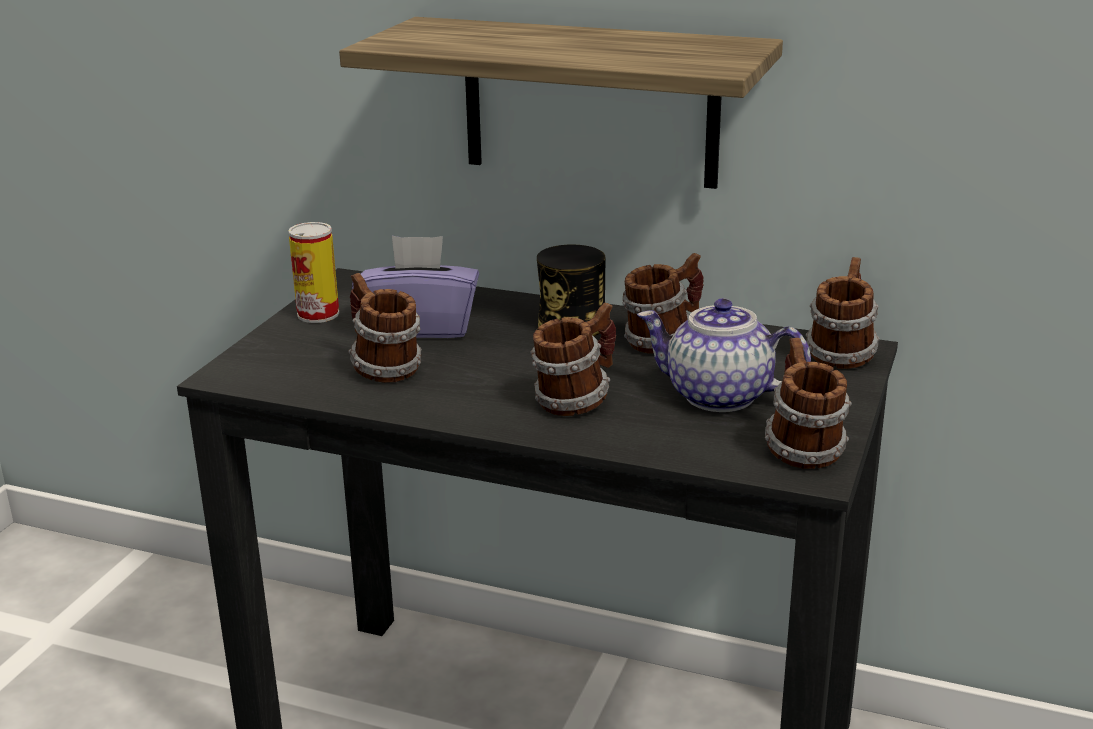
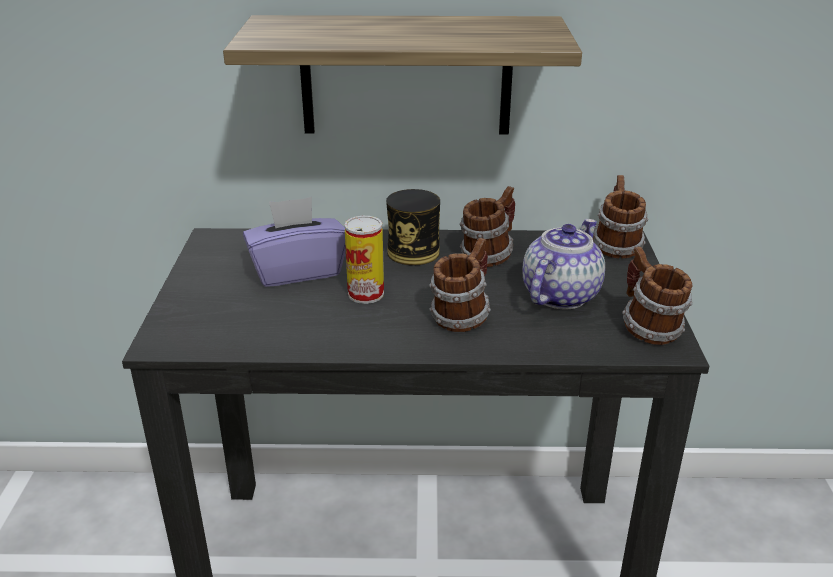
camera: 20 degrees left, 5 degrees up
can [288,222,339,323] -> can moved to [344,216,384,304]
mug [348,273,422,383] -> none
teapot [637,298,811,412] -> teapot turned 120 degrees clockwise [523,219,605,309]

